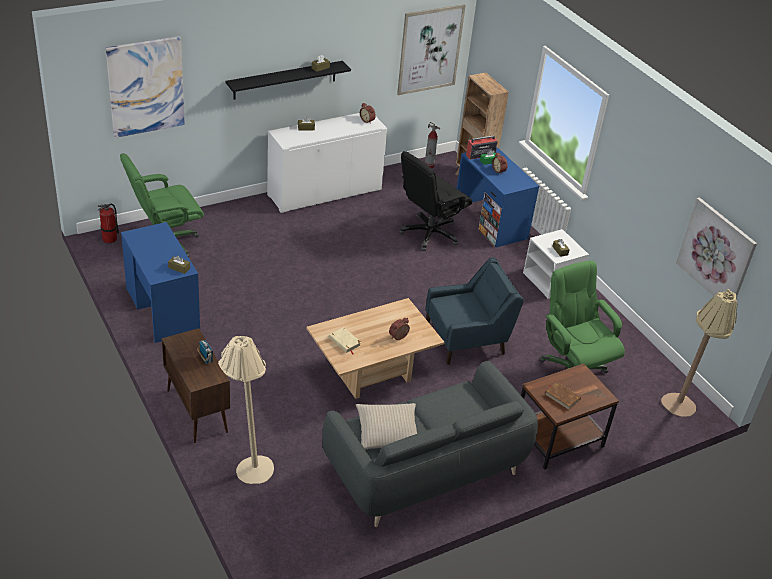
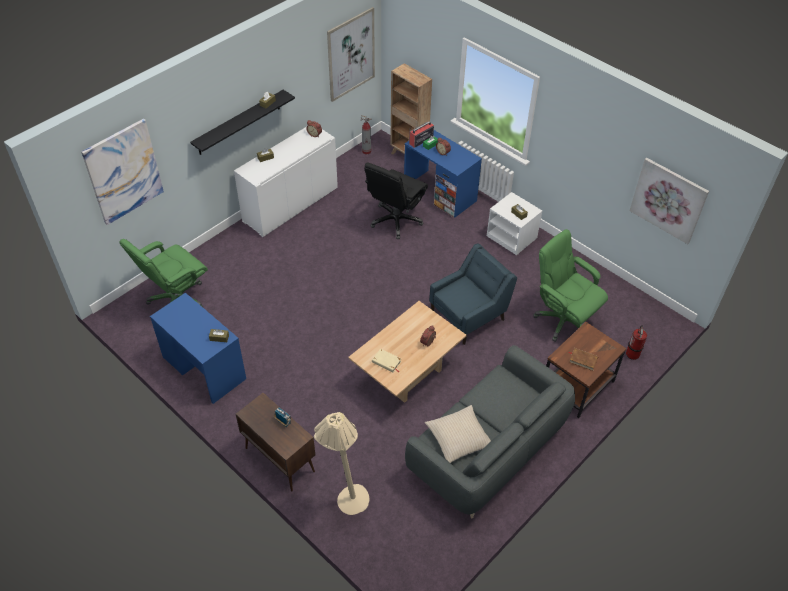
camera: 15 degrees left, 10 degrees up
fire extinguisher [98,204,119,243] -> fire extinguisher moved to [626,325,647,360]
beige floor lamp [661,289,738,417] -> none

